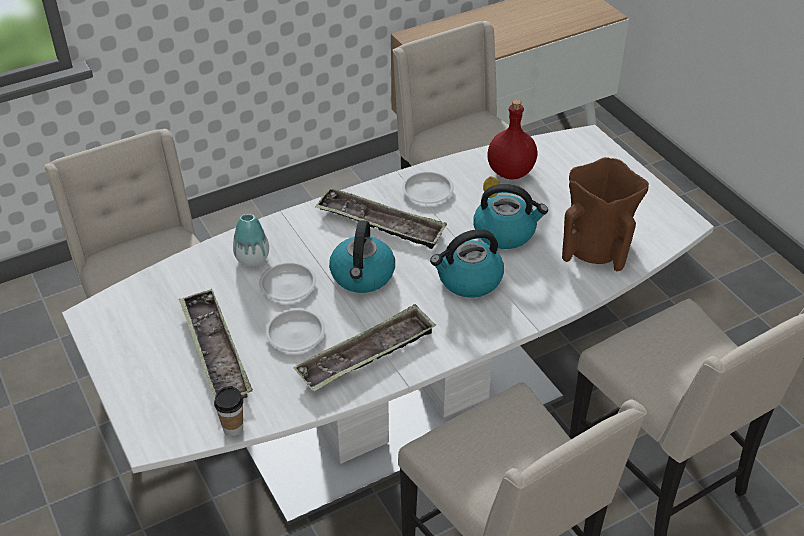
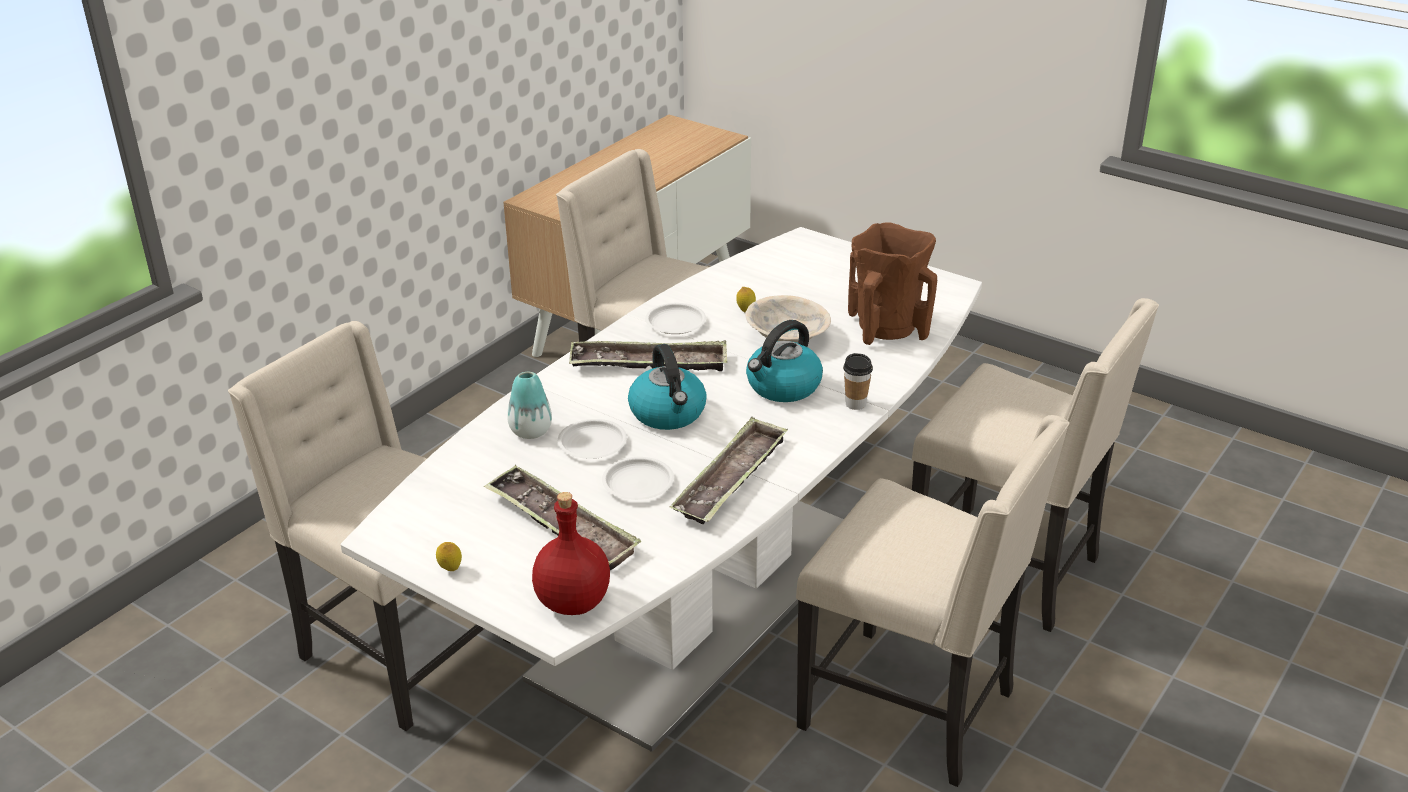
camera: 25 degrees left, 10 degrees down
cup [214,386,243,437] -> cup moved to [843,353,873,410]
kettle [473,184,548,249] -> beige bowl [745,295,831,343]
red bottle [487,99,537,180] -> red bottle moved to [532,492,610,615]
none -> lemon [436,542,462,571]

